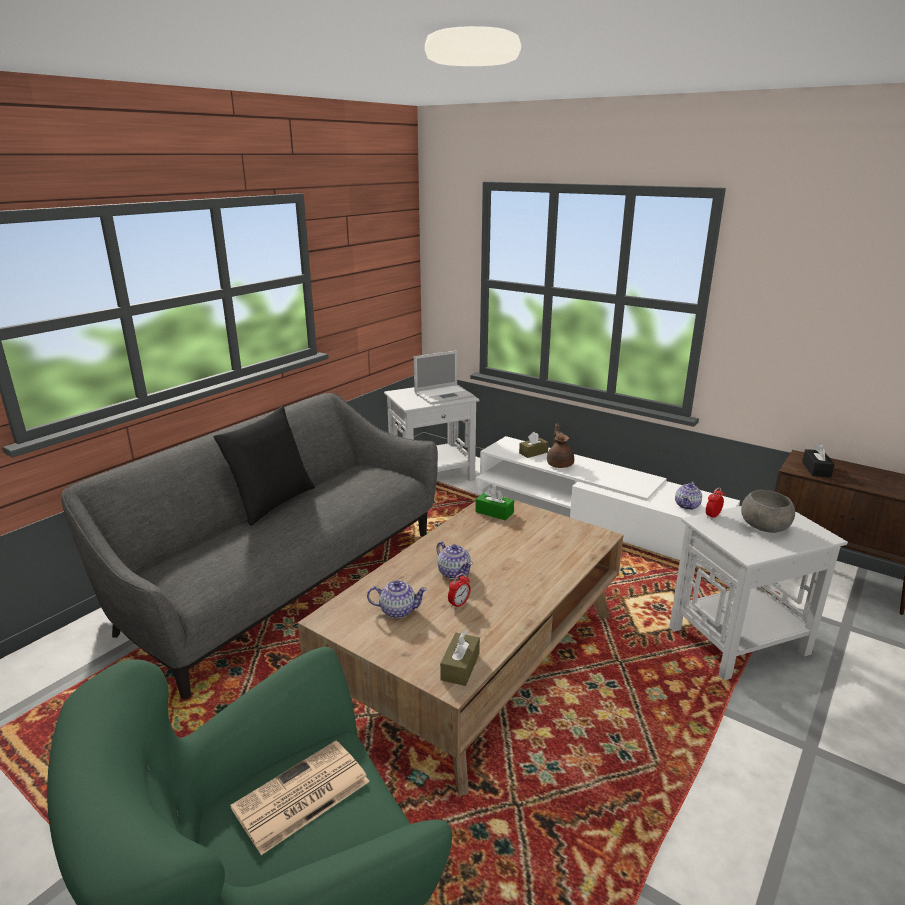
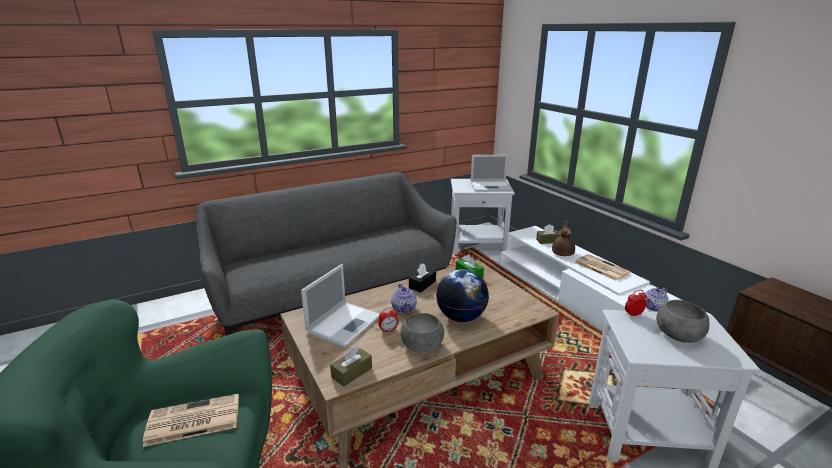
camera: 25 degrees right, 0 degrees up
black pillow [214,406,315,526] -> none
teapot [367,580,428,618] -> laptop [301,264,380,348]
black tissue box [802,443,835,477] -> black tissue box moved to [409,264,436,293]
none -> grey bowl [400,313,444,352]
none -> globe [436,269,489,322]
none -> newspaper [574,254,631,281]

